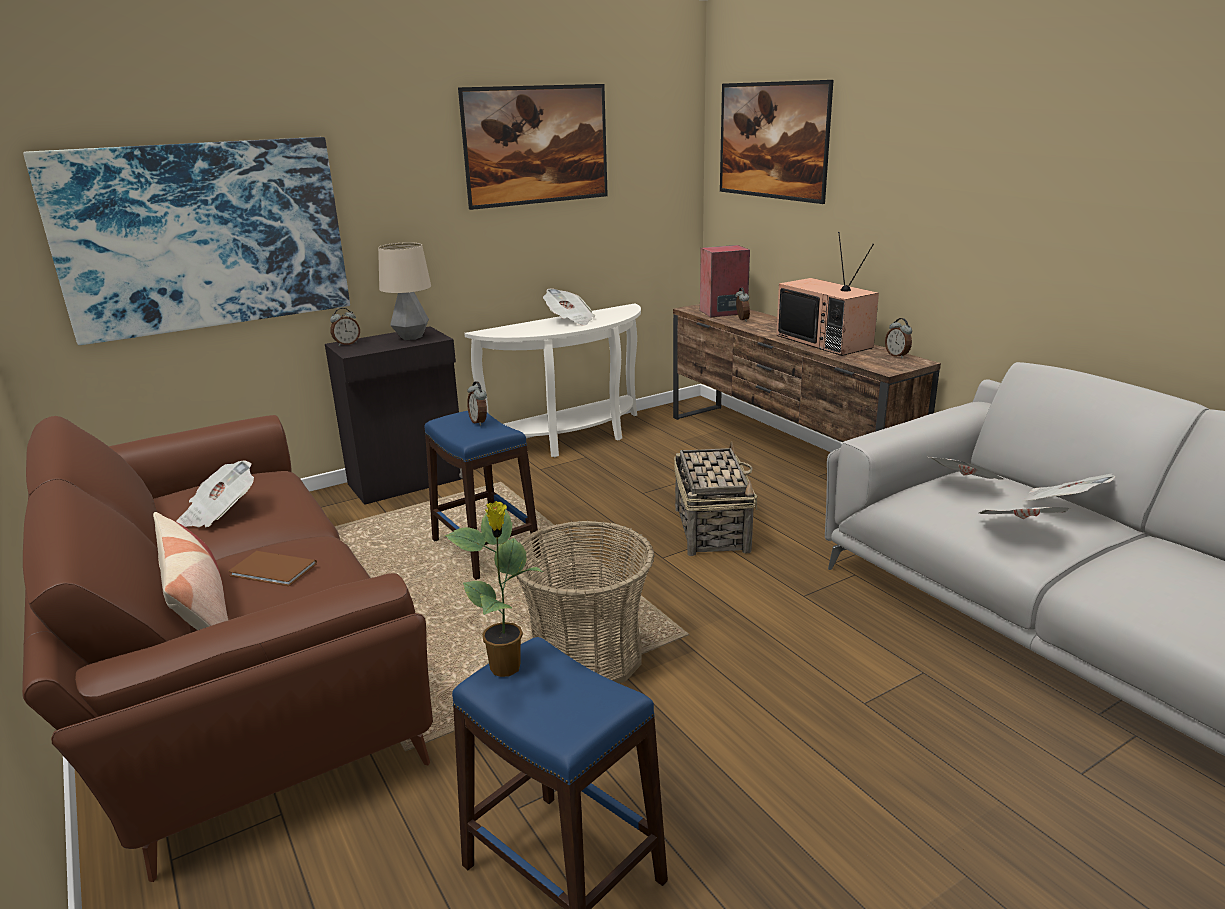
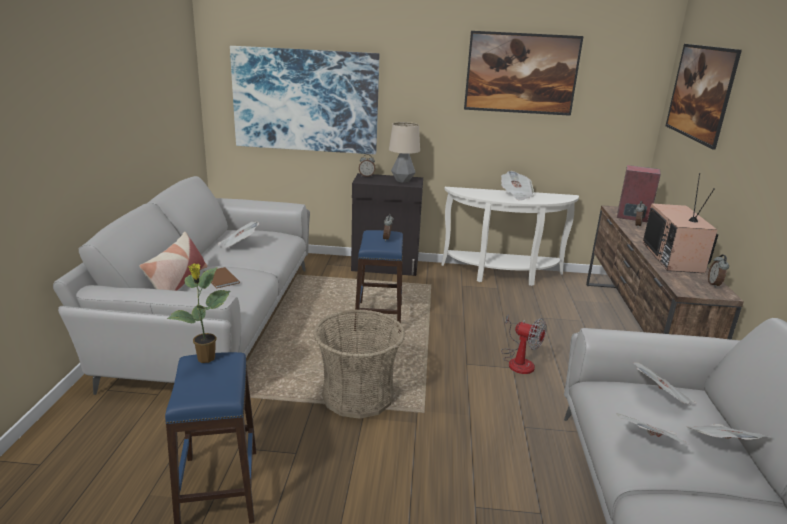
camera: 35 degrees right, 0 degrees up
brown sofa [22,415,433,882] -> grey sofa [53,176,310,395]
basket [674,441,758,556] -> fan [501,314,547,374]

